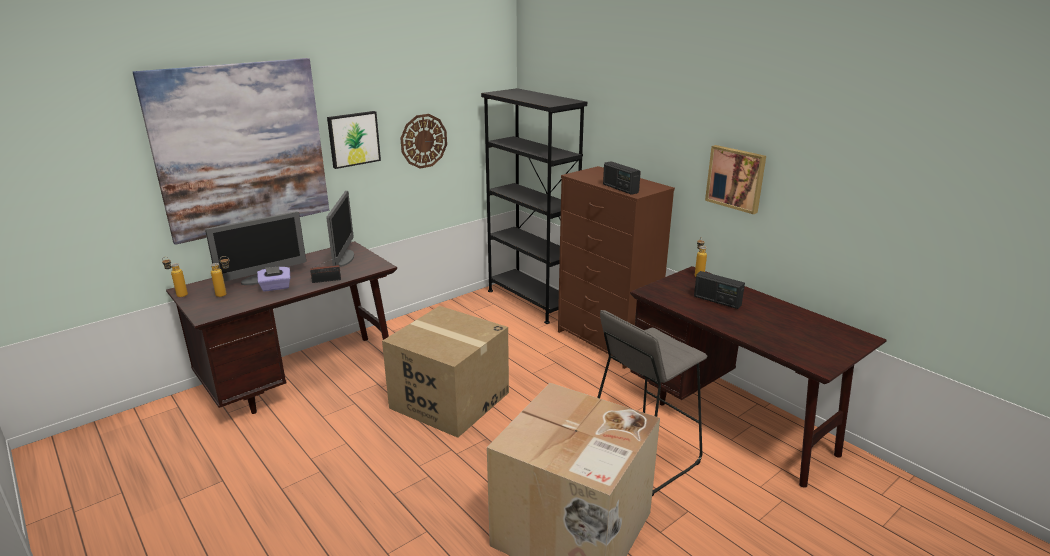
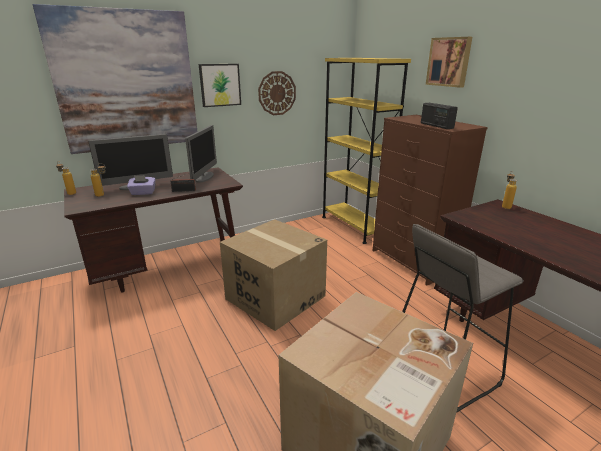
camera: 10 degrees right, 0 degrees up
black bookcase [481,88,587,324] -> yellow bookcase [322,58,411,244]
radio [694,271,745,309] -> none
picture [705,145,766,215] -> picture moved to [426,37,472,88]

